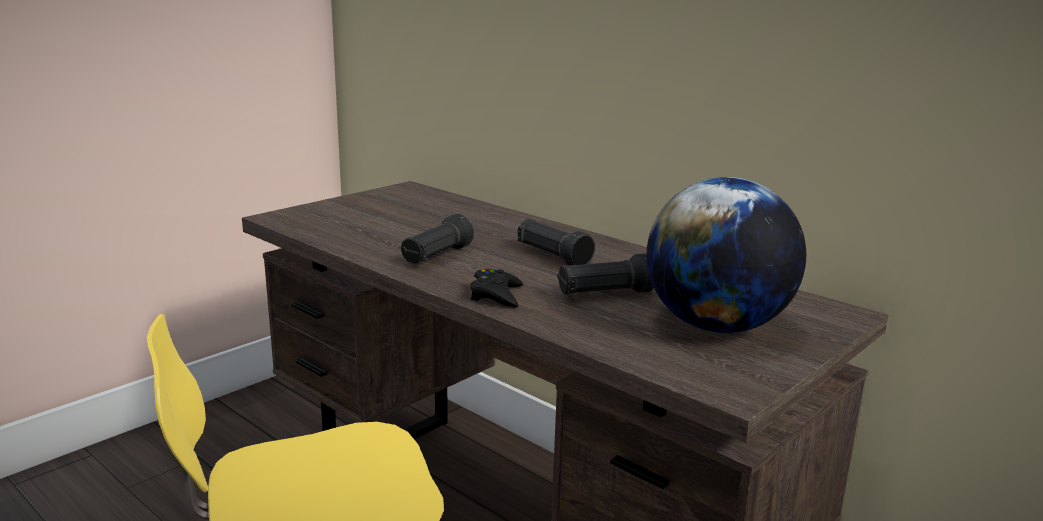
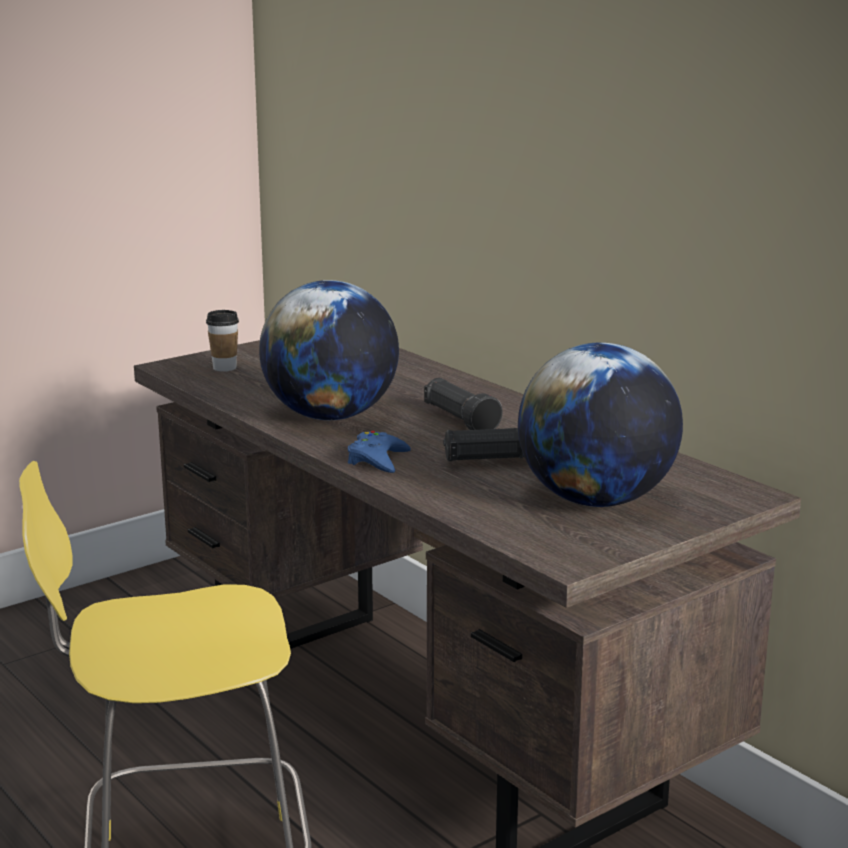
camera: 10 degrees right, 0 degrees up
black flashlight [401,214,474,264] -> globe [259,280,399,420]
black game controller [470,268,523,308] -> blue game controller [348,431,411,473]
none -> cup [206,310,239,372]

